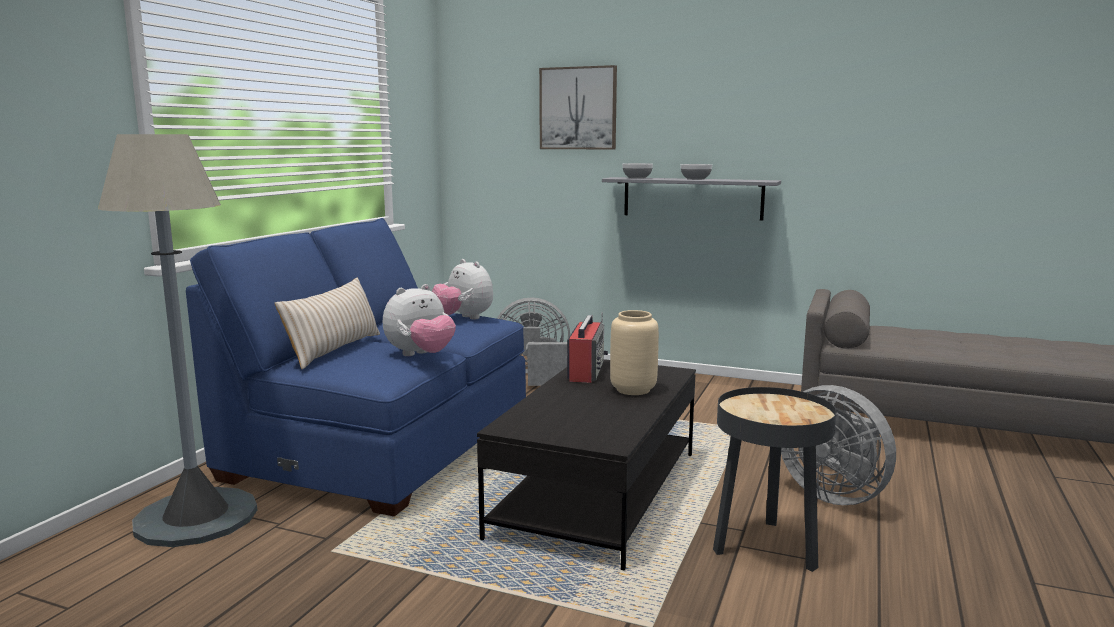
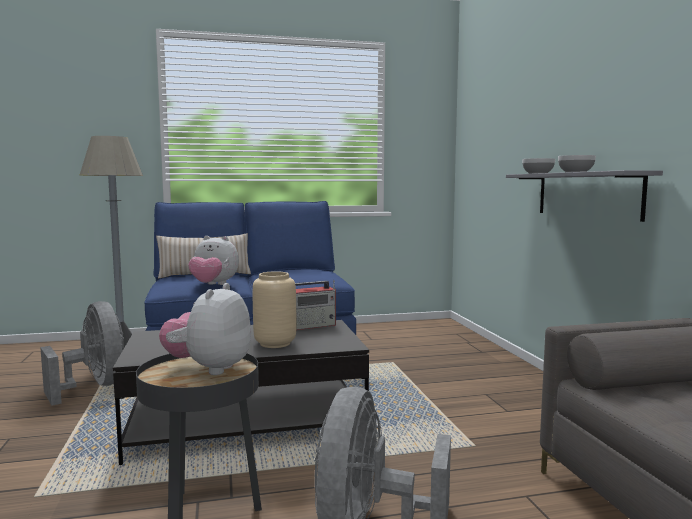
camera: 55 degrees right, 5 degrees down
plush toy [432,259,493,320] -> plush toy moved to [159,283,251,375]
grey fan [497,297,570,386] -> grey fan moved to [40,301,124,406]
picture [539,65,617,150] -> none

